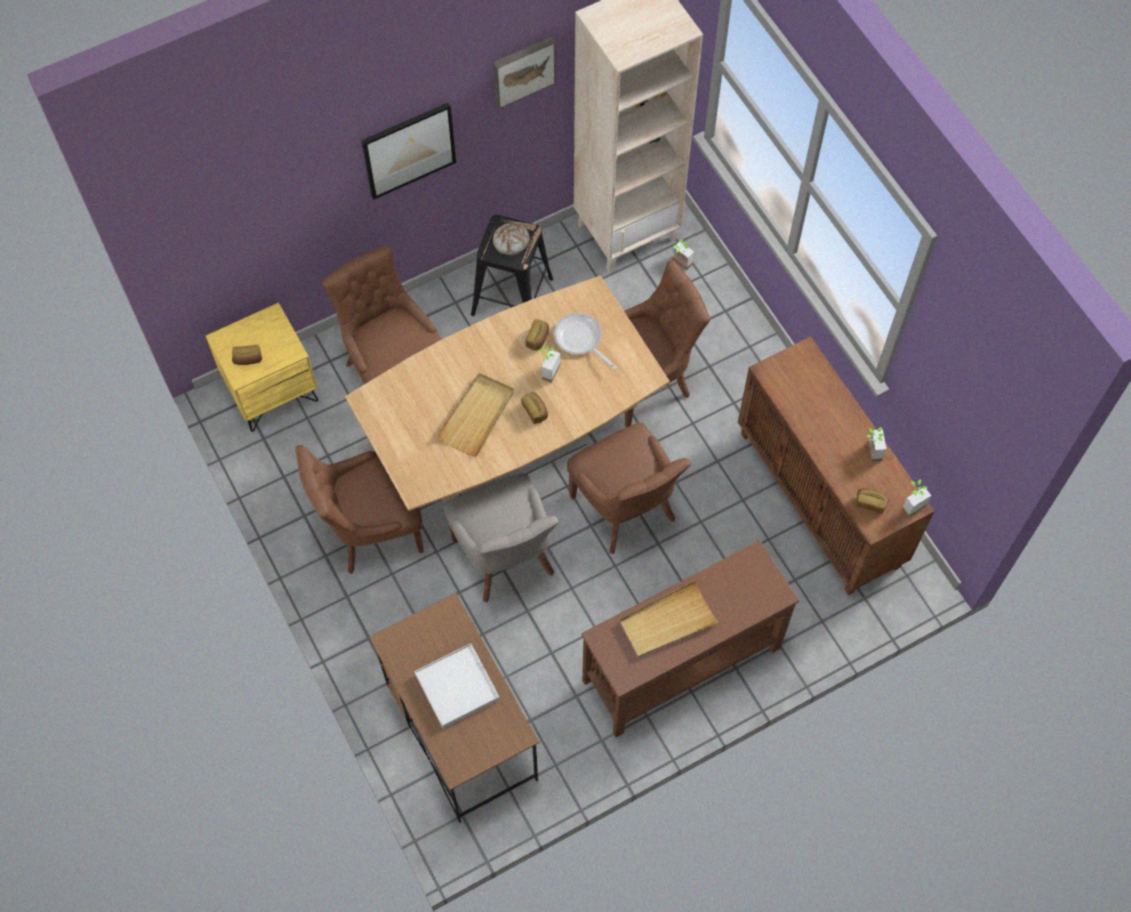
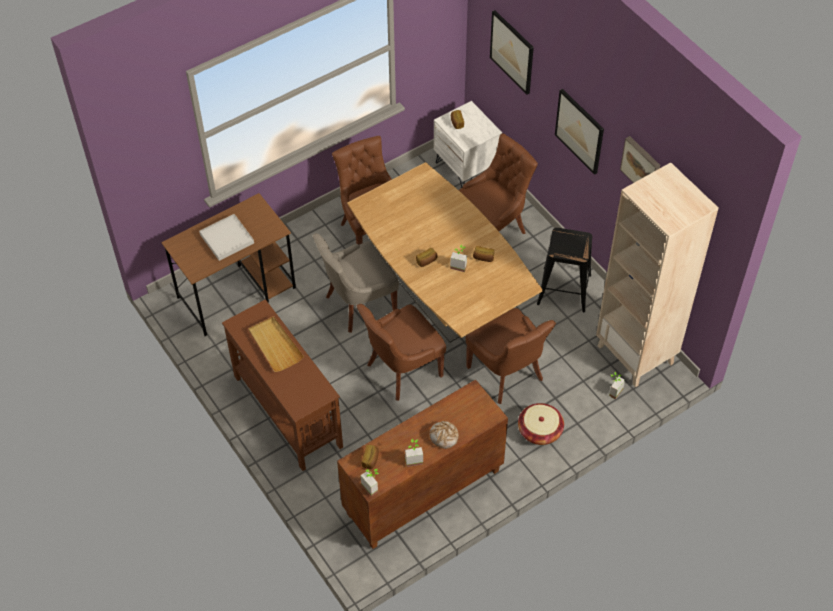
camera: 85 degrees right, 10 degrees down
yellow nightstand [206,302,318,432] -> white nightstand [434,101,502,188]
beige tray [436,373,514,457] -> none
bread [493,223,530,255] -> bread moved to [430,421,459,449]
frying pan [554,313,617,370] -> none
none -> picture [490,10,534,94]
none -> basket [518,403,564,445]

